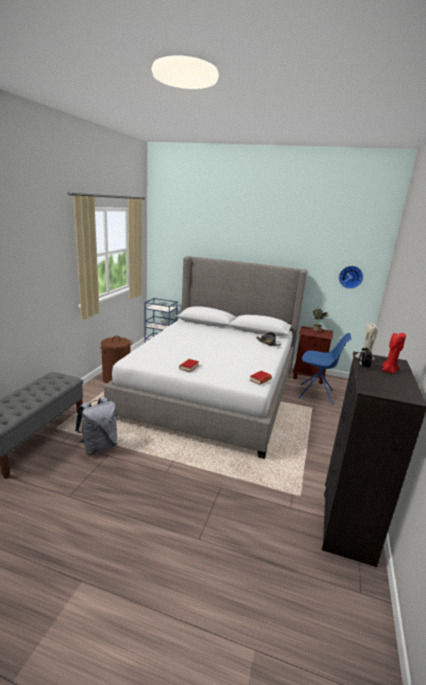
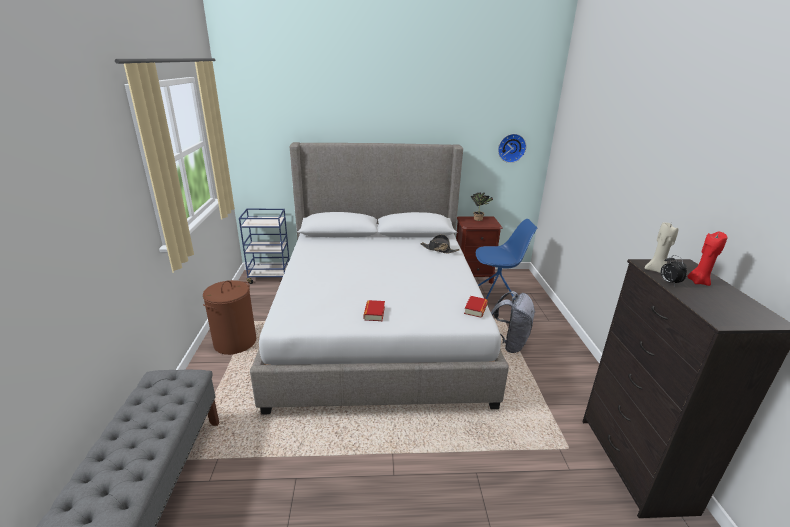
camera: 20 degrees left, 5 degrees up
grey backpack [75,398,117,455] -> grey backpack moved to [491,291,535,353]

